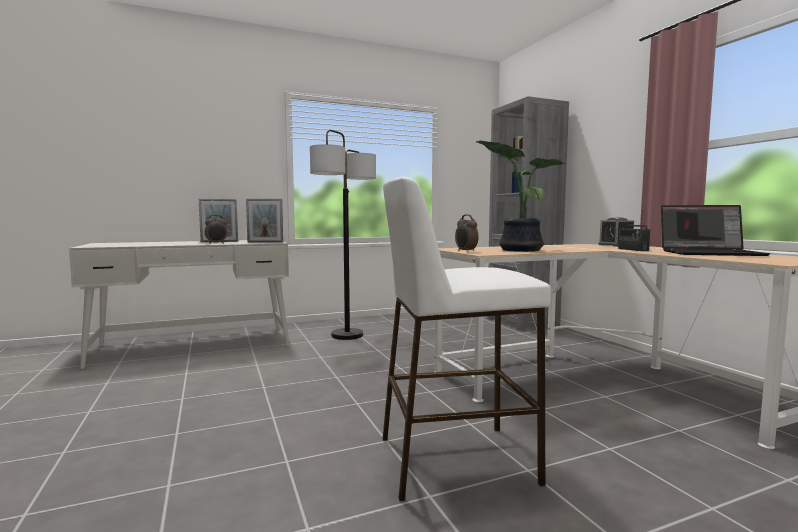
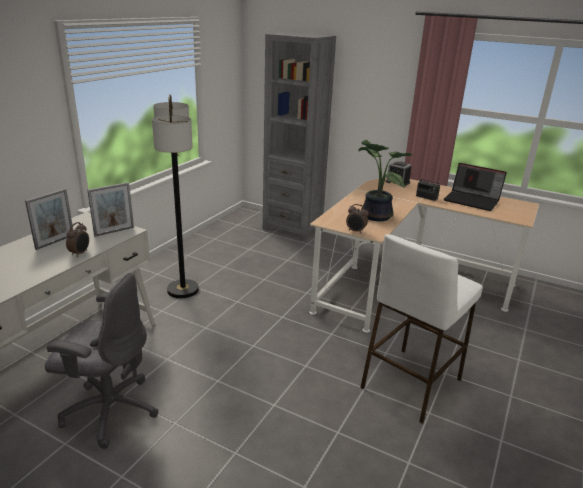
camera: 40 degrees left, 20 degrees up
laptop [661,205,770,256] -> laptop turned 60 degrees clockwise [444,163,507,211]
none -> grey office chair [45,273,159,449]

